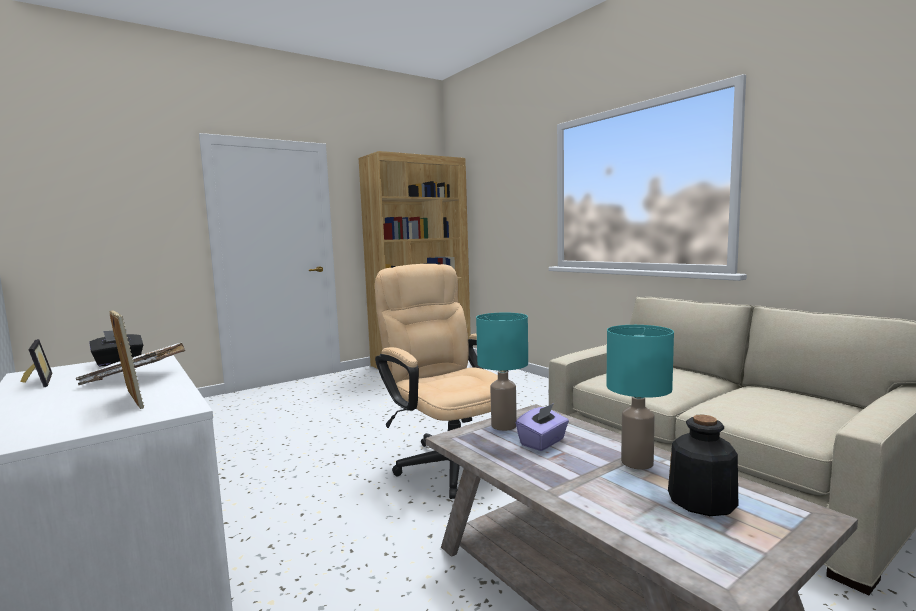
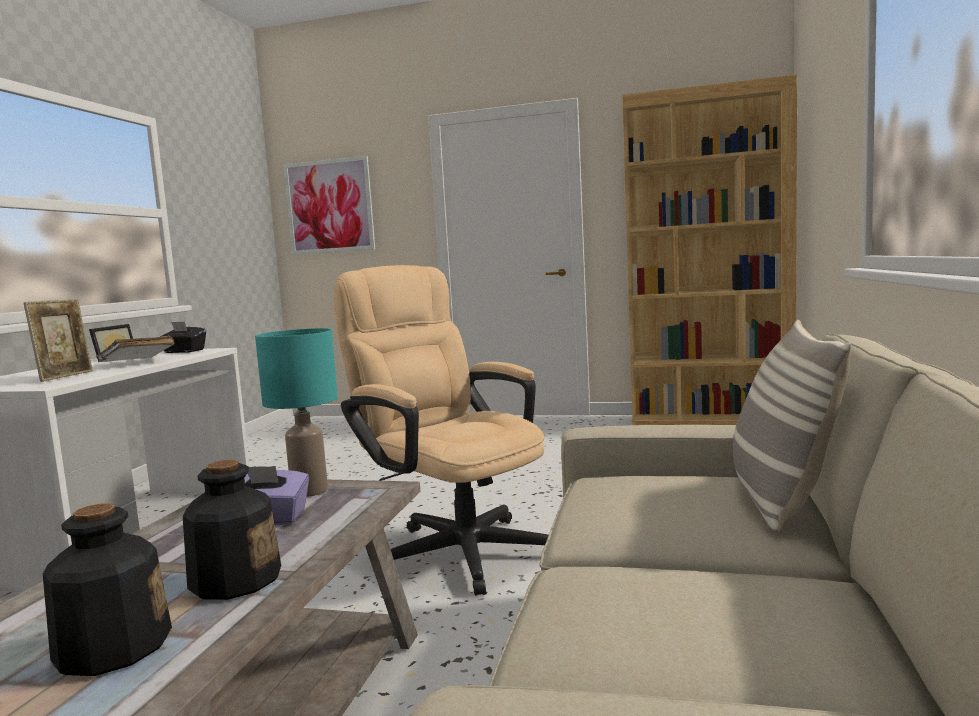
camera: 50 degrees right, 0 degrees up
beige office chair [375,264,509,499] -> beige office chair turned 60 degrees counterclockwise [334,265,549,596]
turquoise table lamp [606,325,674,470] -> bottle [183,460,281,600]
none -> picture [283,156,375,255]
none -> pillow [733,320,851,533]

